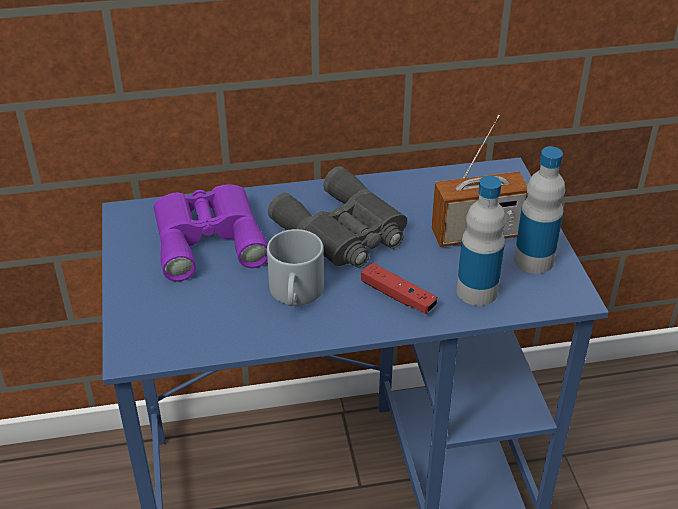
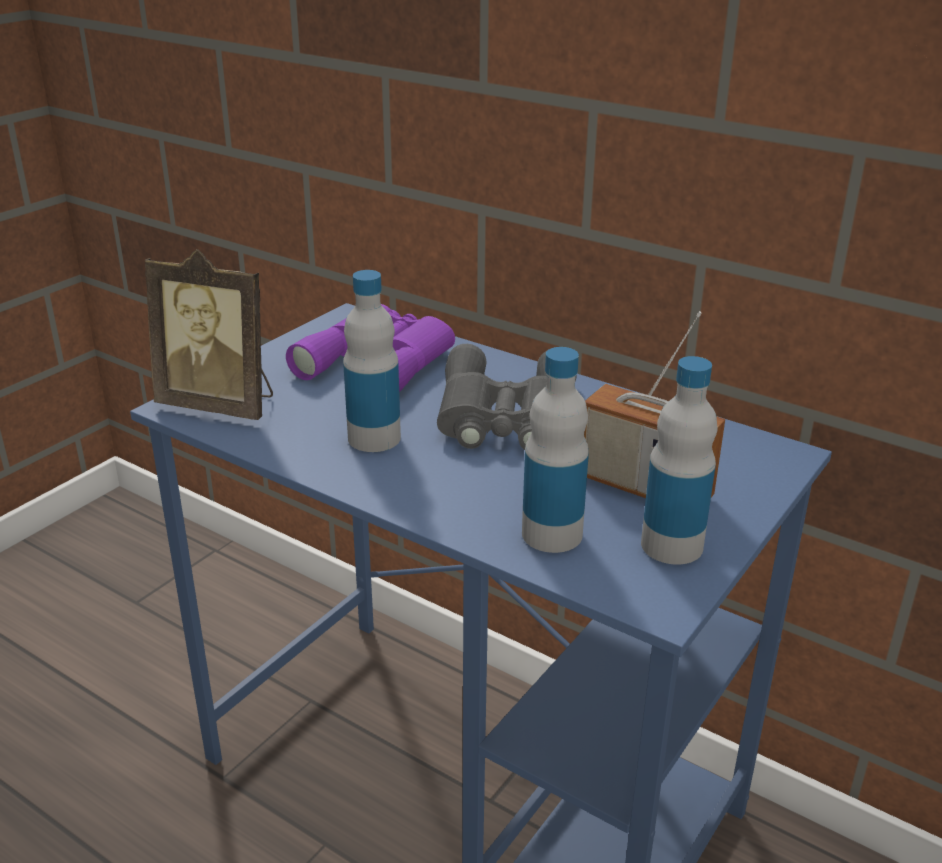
camera: 45 degrees right, 10 degrees down
grey mug [267,229,324,306] -> bottle [343,270,401,452]
red game controller [361,263,437,314] -> none
none -> picture frame [145,249,273,420]

